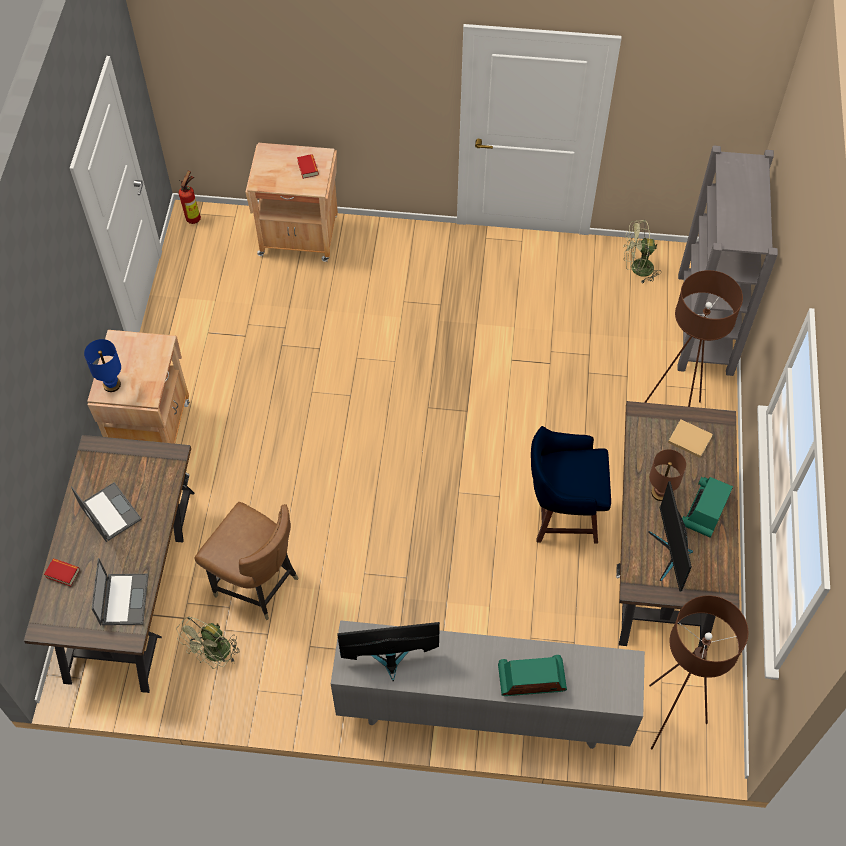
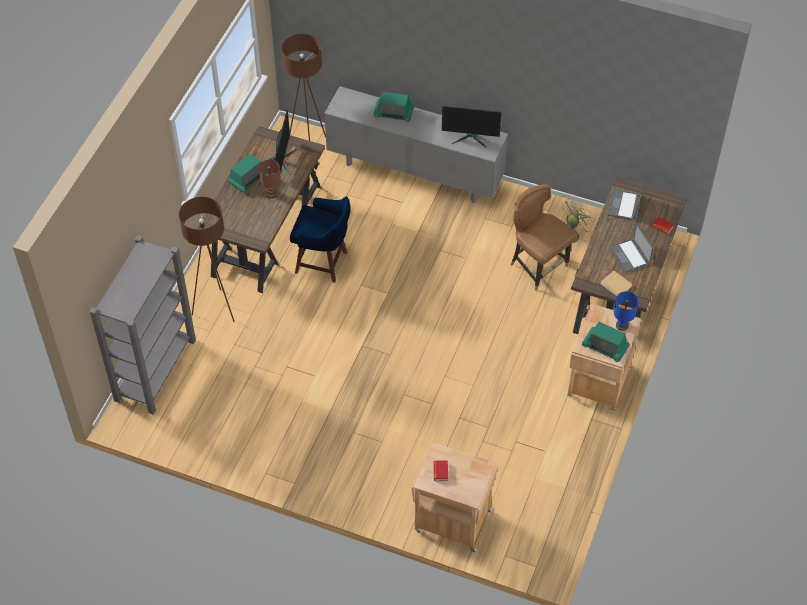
camera: 165 degrees left, 5 degrees down
fire extinguisher [178,171,201,224] -> none
green fan [623,220,661,283] -> none
beige book [668,419,713,458] -> beige book moved to [600,271,633,296]
none -> radio [582,322,630,362]

